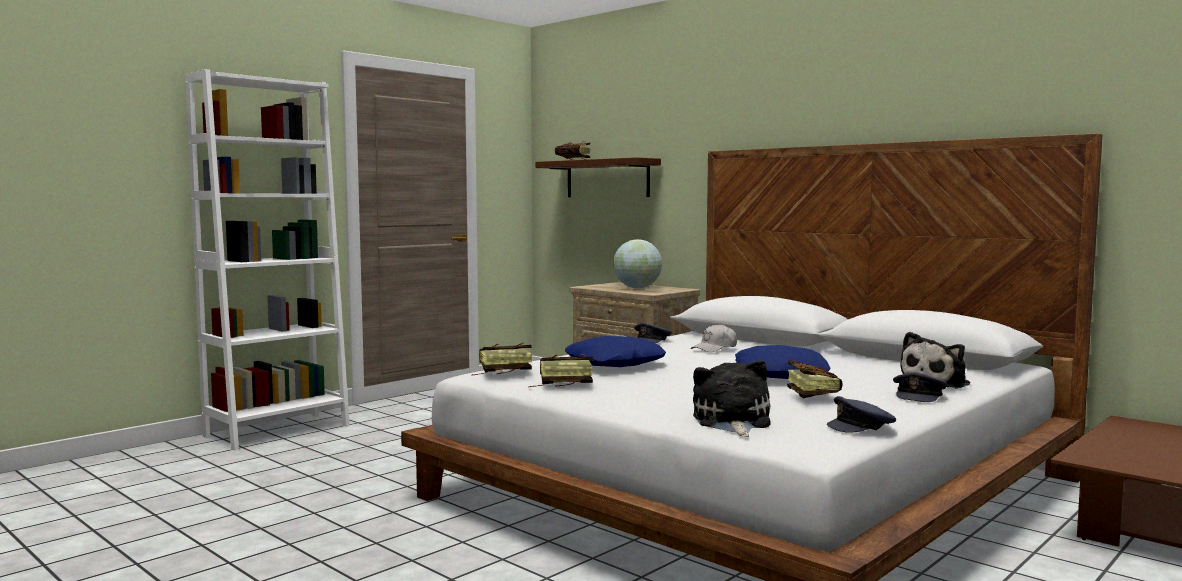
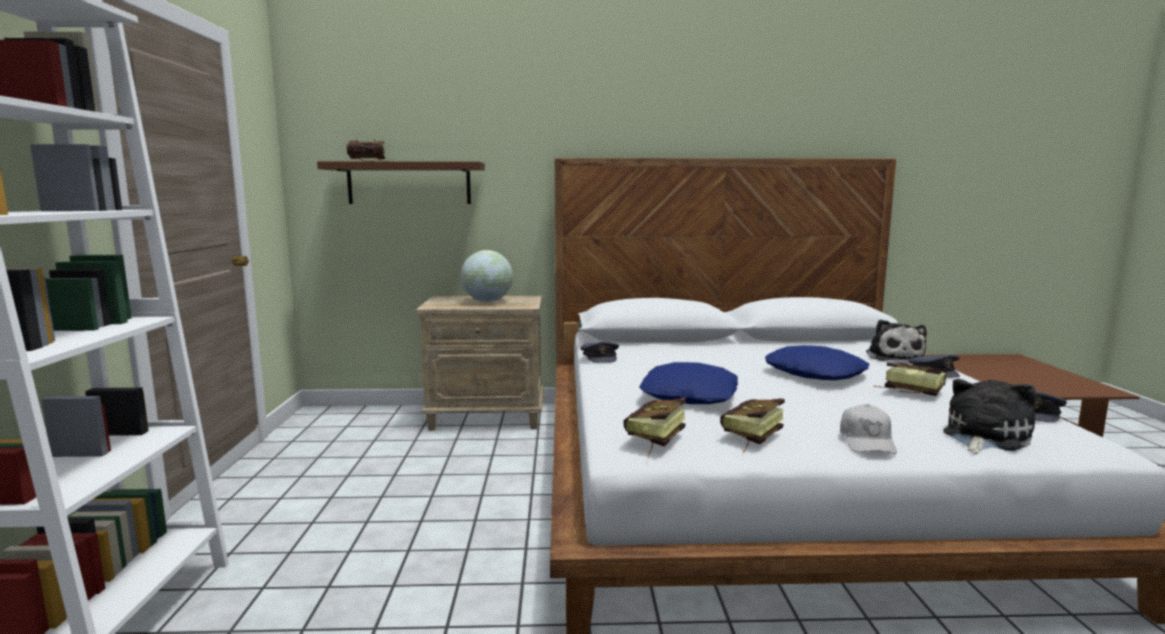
camera: 45 degrees left, 5 degrees up
white cap [691,324,737,352] -> white cap moved to [840,404,897,454]
plush toy [693,360,771,437] -> plush toy turned 90 degrees clockwise [943,379,1036,454]

